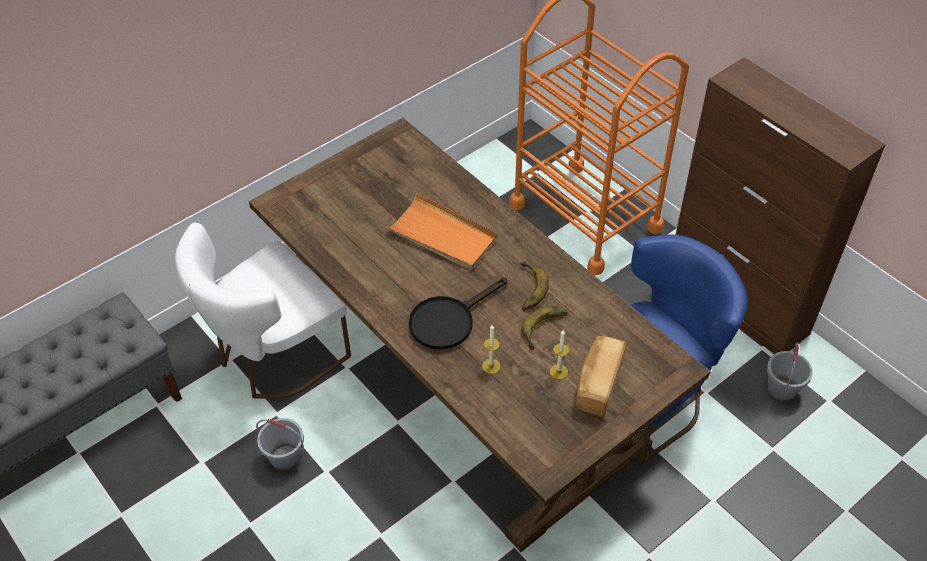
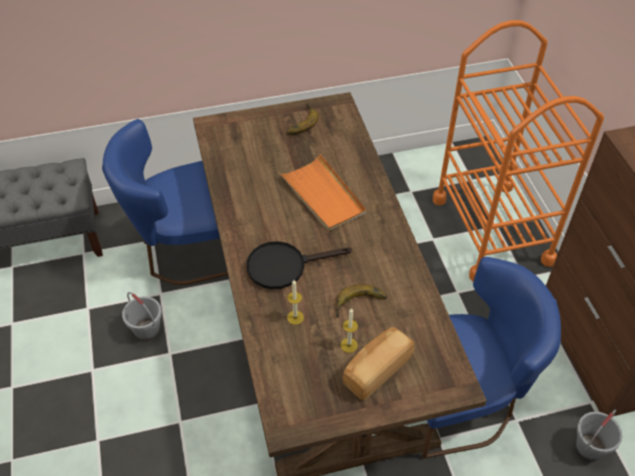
camera: 25 degrees right, 0 degrees up
white chair [175,223,351,399] -> blue chair [102,119,228,285]
banana [520,261,549,311] -> banana moved to [286,103,319,135]

